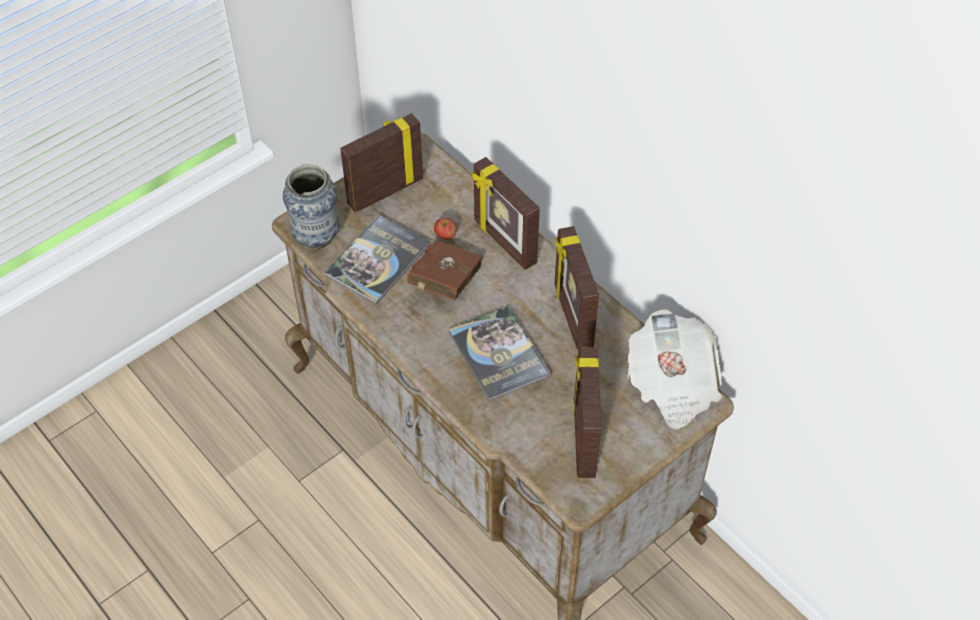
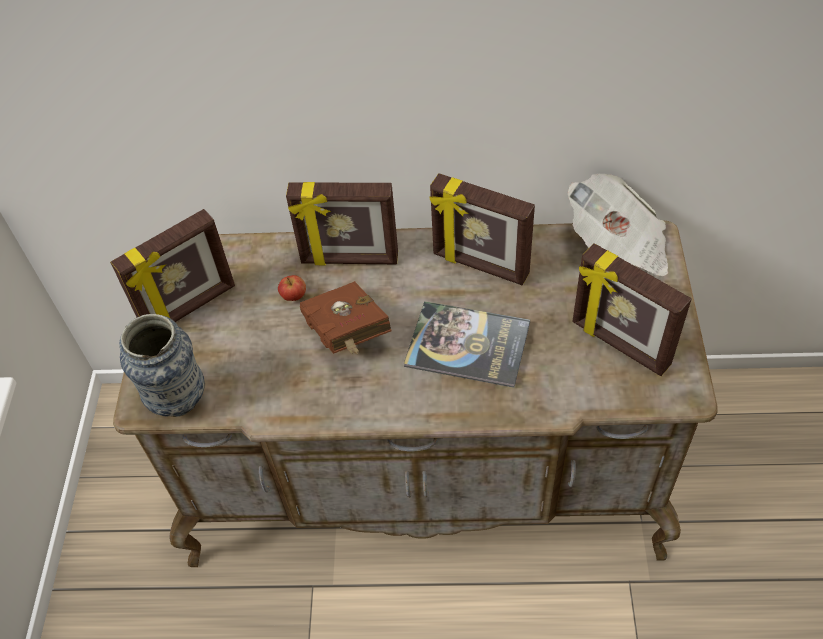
camera: 45 degrees left, 0 degrees up
book [325,215,430,304] -> none
picture frame [340,113,423,213] -> picture frame turned 135 degrees counterclockwise [110,209,235,322]

